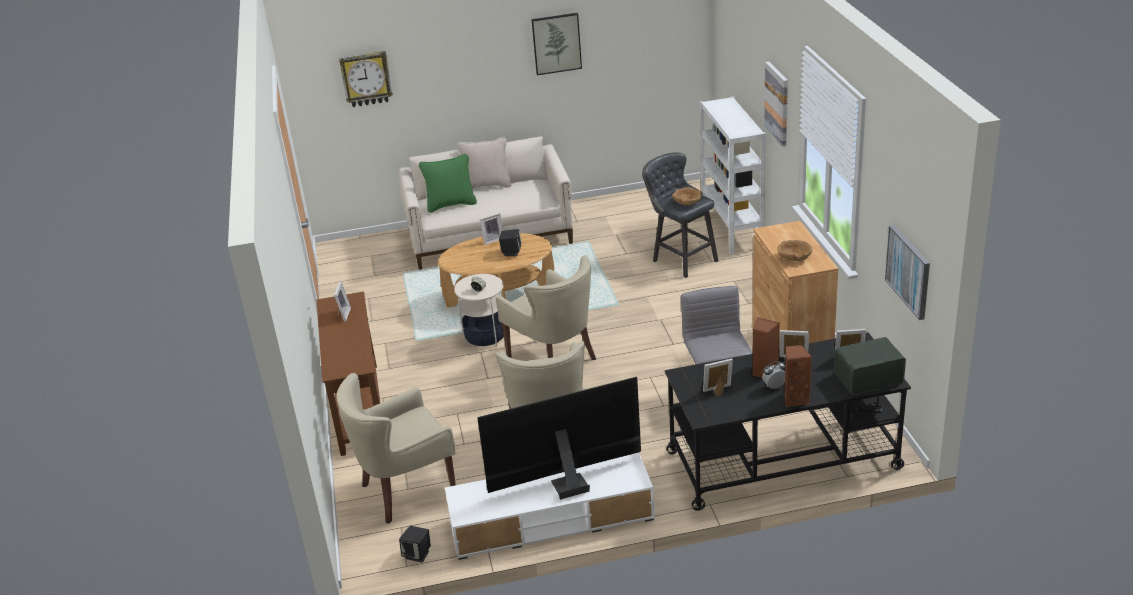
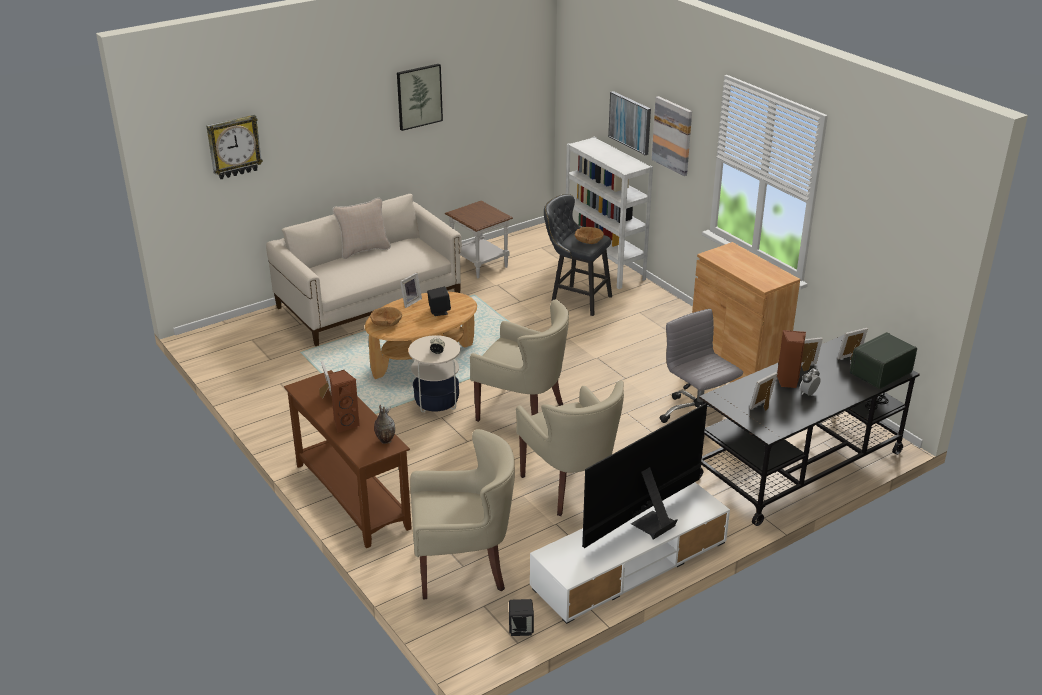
camera: 25 degrees left, 0 degrees up
beige armchair [336,373,456,524] -> beige armchair turned 135 degrees counterclockwise [410,429,515,599]
green pillow [419,154,477,213] -> none
brown bowl [778,240,812,261] -> brown bowl moved to [370,307,402,326]
brown speaker [785,344,812,407] -> brown speaker moved to [329,370,360,433]
picture [885,225,930,320] -> picture moved to [608,91,651,155]
none -> vase [374,405,395,444]
none -> brown side table [445,201,513,278]

